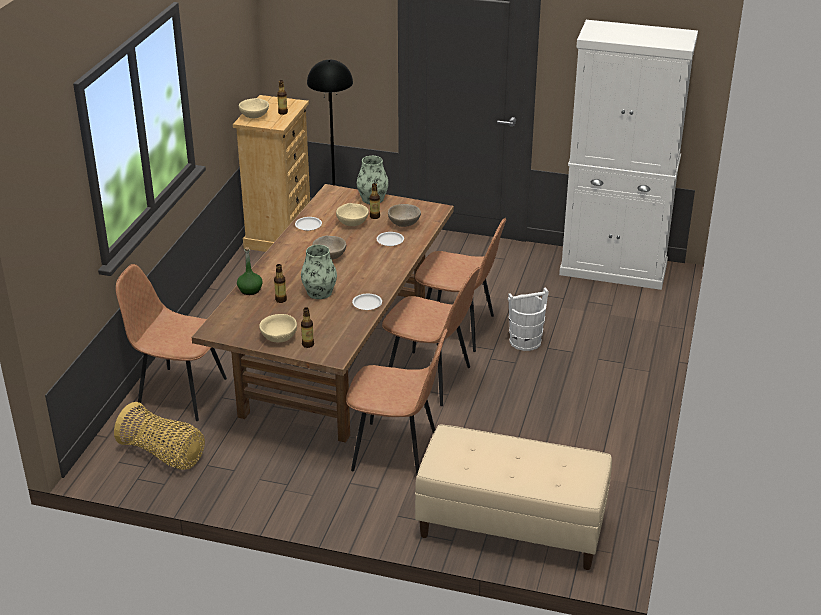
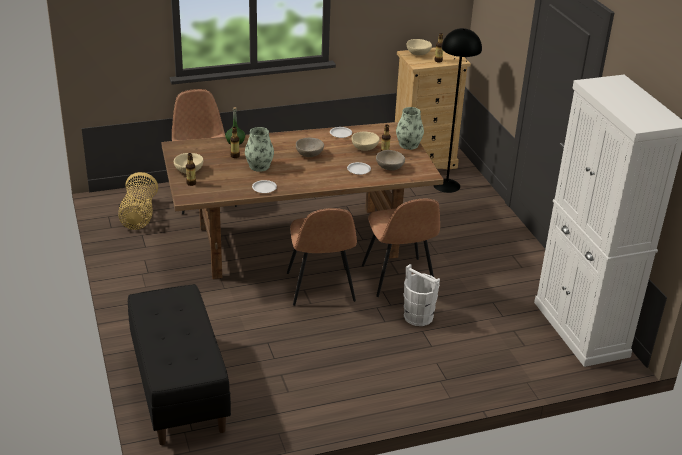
camera: 55 degrees right, 0 degrees up
brown chair [346,329,448,476] -> none
beige bench [415,425,612,570] -> black bench [128,284,231,445]

